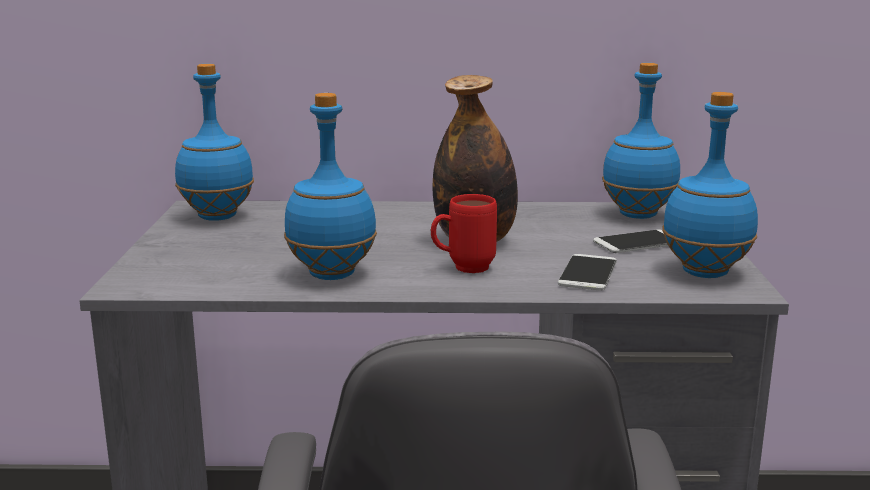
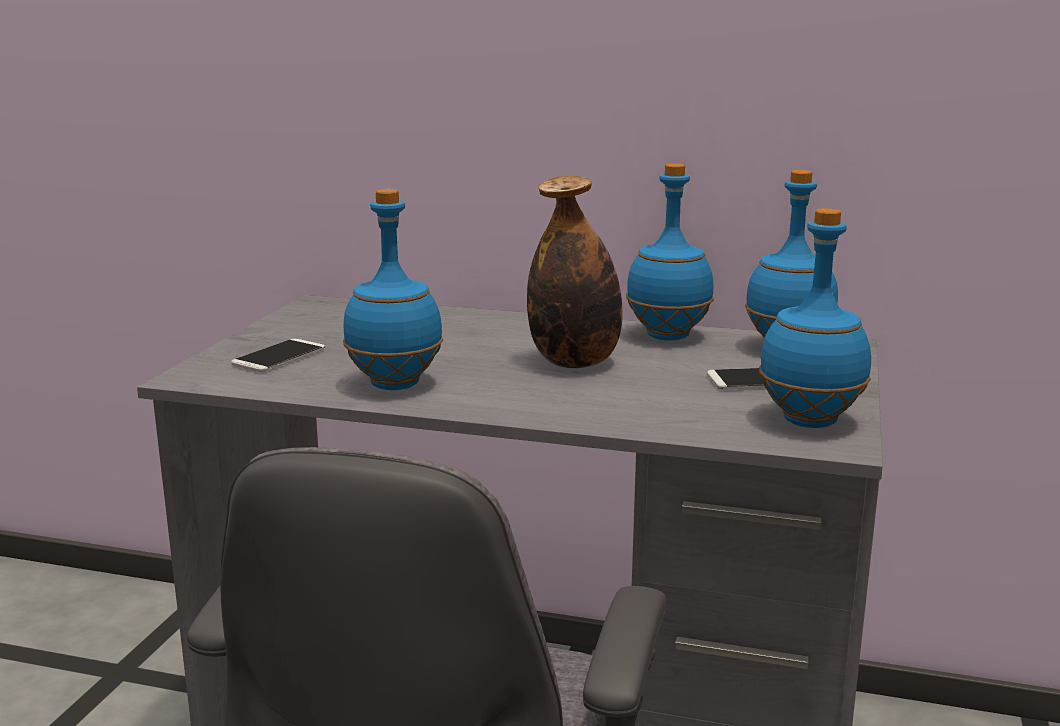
camera: 15 degrees right, 0 degrees up
blue bottle [175,64,254,221] -> blue bottle moved to [626,163,714,341]
red mug [431,194,497,273] -> none
phone [558,254,617,290] -> phone moved to [231,339,325,372]

